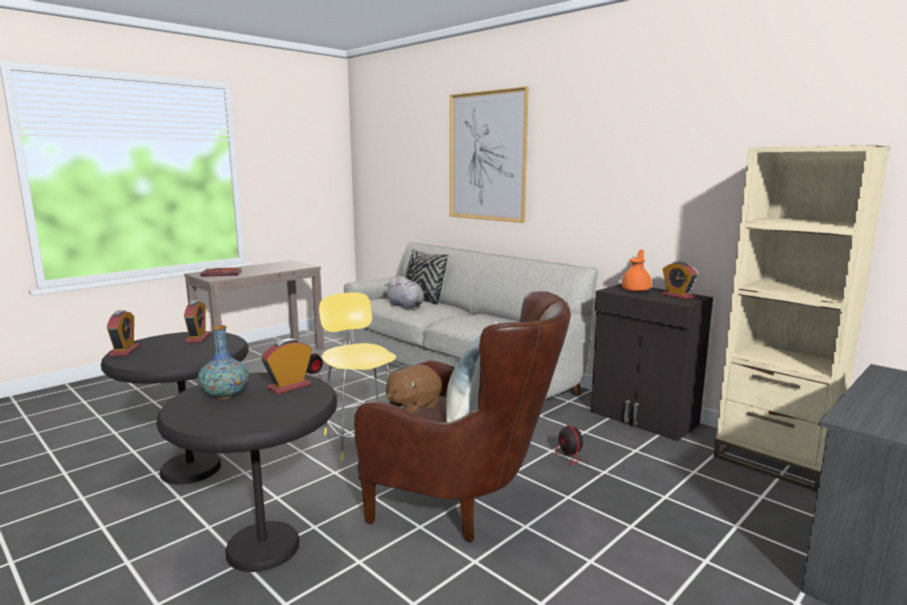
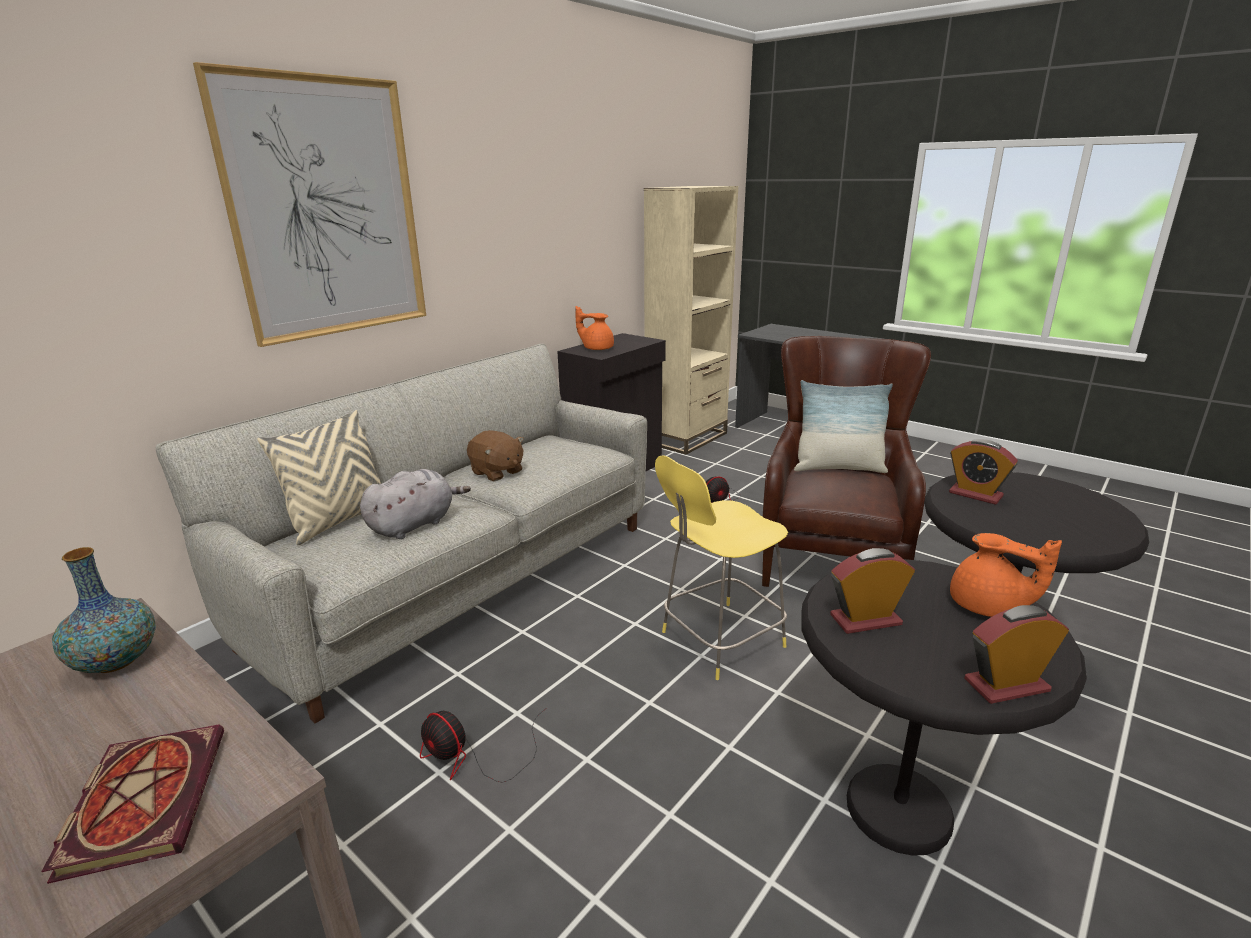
camera: 95 degrees left, 10 degrees up
vase [198,325,249,399] -> vase moved to [52,547,156,673]
brown plush toy [386,364,442,414] -> brown plush toy moved to [467,430,524,481]
black pillow [406,249,449,305] -> beige pillow [257,410,381,545]
alarm clock [662,261,698,299] -> none
none -> orange teapot [950,533,1062,617]

